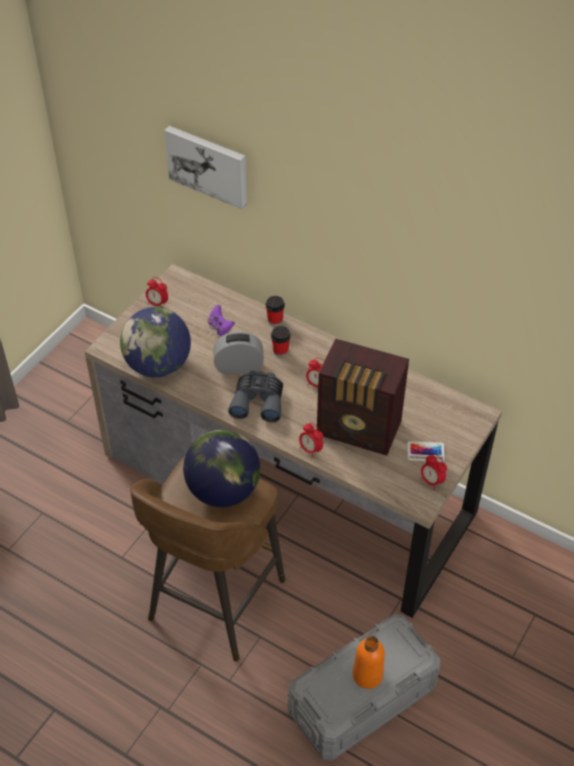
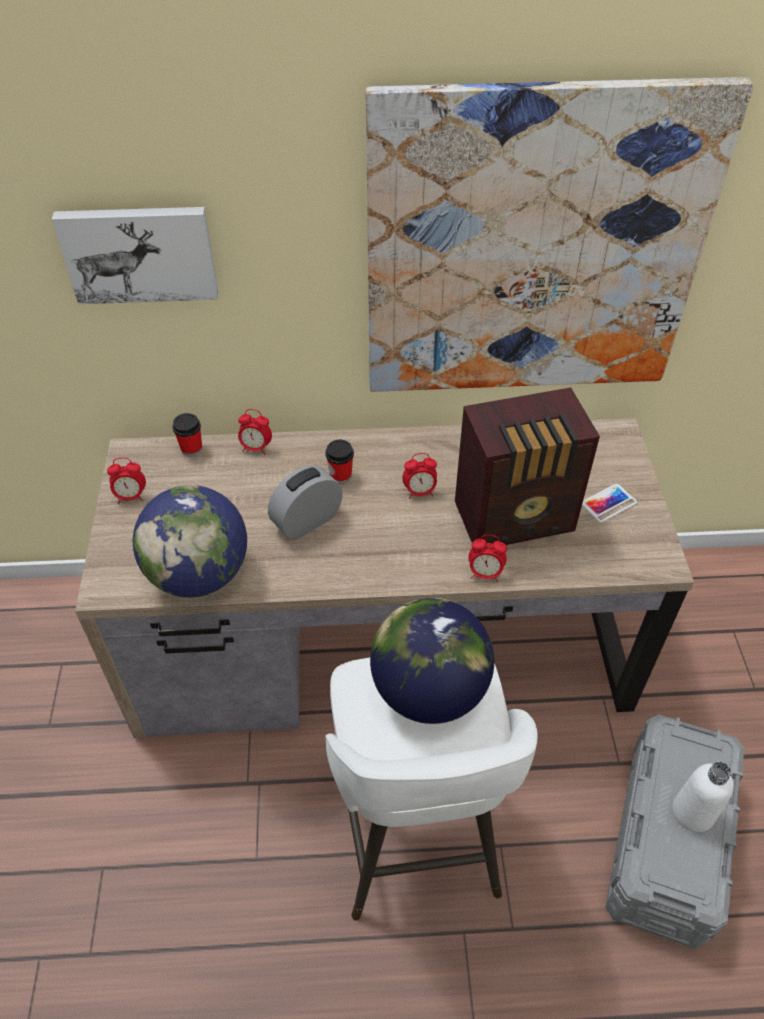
camera: 35 degrees left, 0 degrees up
brown stool [130,457,285,661] -> white stool [325,658,538,920]
purple game controller [208,305,235,336] -> none
grey binoculars [228,371,283,423] -> none
cup [266,296,285,326] -> cup moved to [172,413,202,457]
orange bottle [353,636,385,689] -> white bottle [673,762,734,832]
alarm clock [421,454,447,490] -> alarm clock moved to [238,409,272,455]
none -> picture [365,77,754,392]

